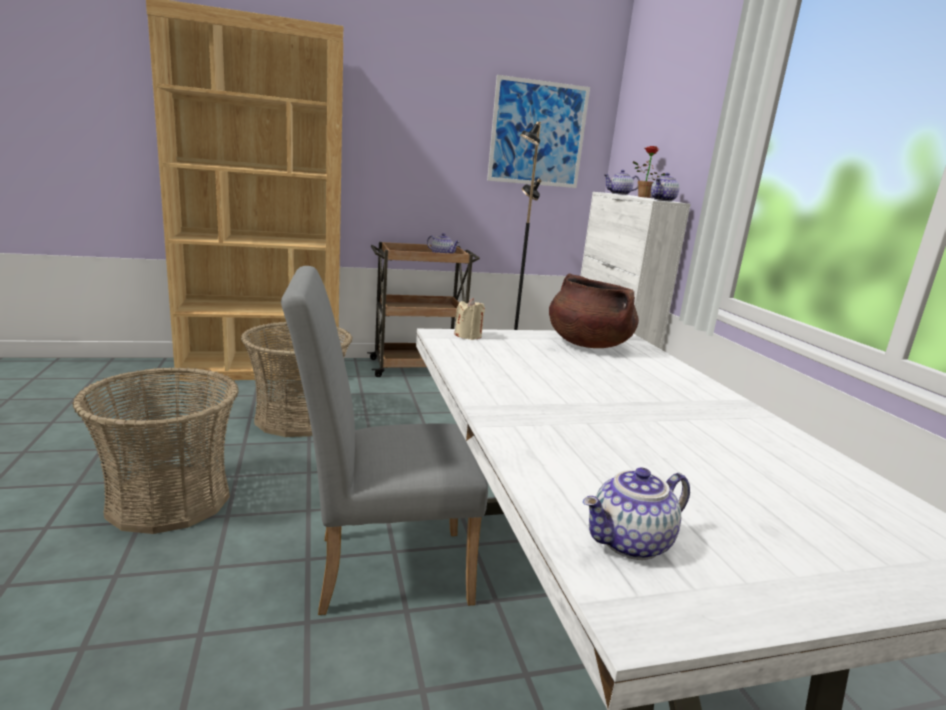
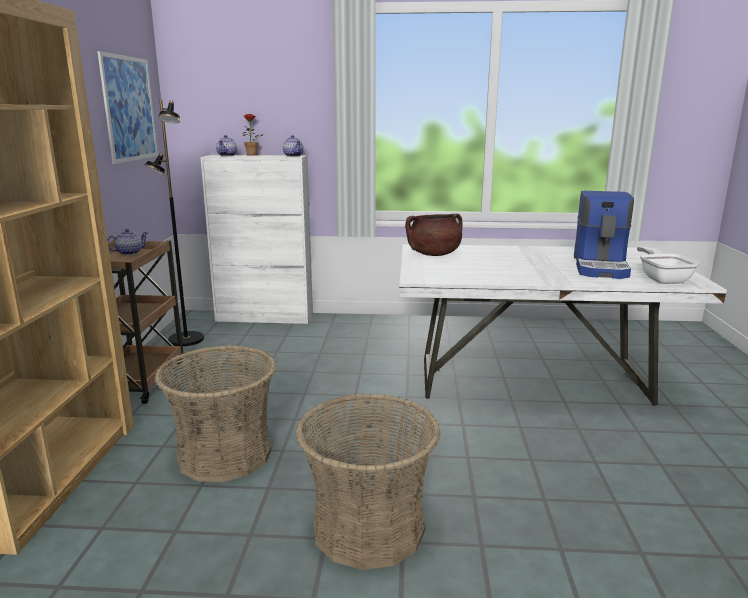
camera: 70 degrees left, 0 degrees up
grey chair [281,266,488,615] -> none
beige candle [454,298,485,340] -> none
teapot [583,468,690,560] -> frying pan [637,247,700,284]
none -> coffee machine [574,191,634,279]

